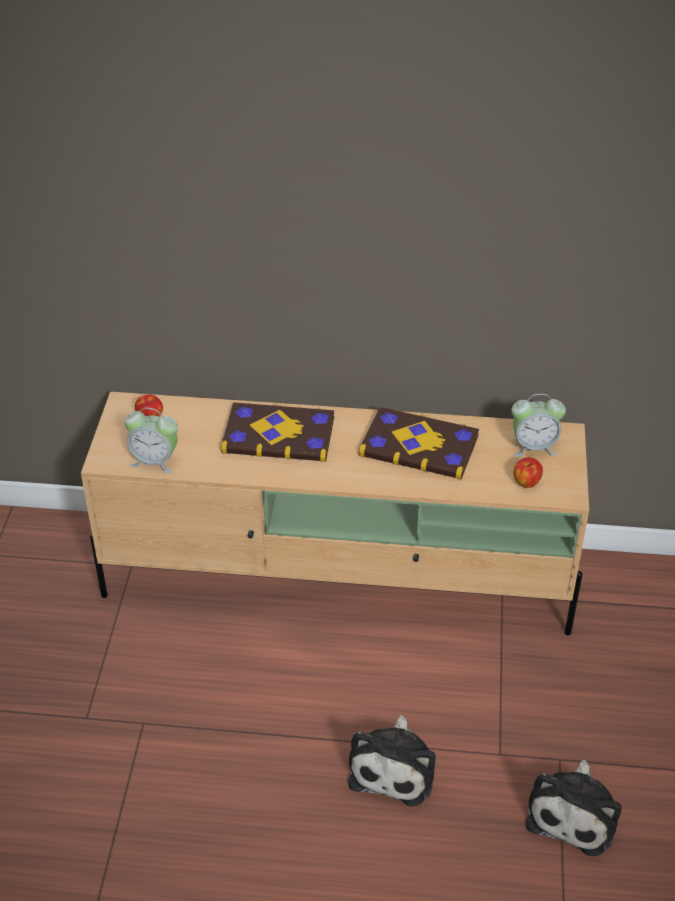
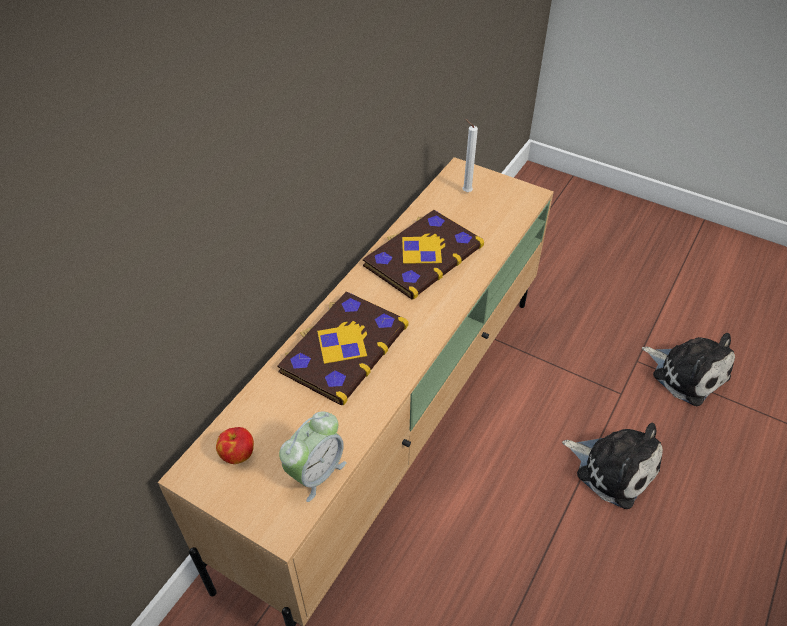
camera: 65 degrees left, 5 degrees up
alarm clock [511,394,566,456] -> white candle [463,119,478,192]
apple [513,457,543,488] -> none

